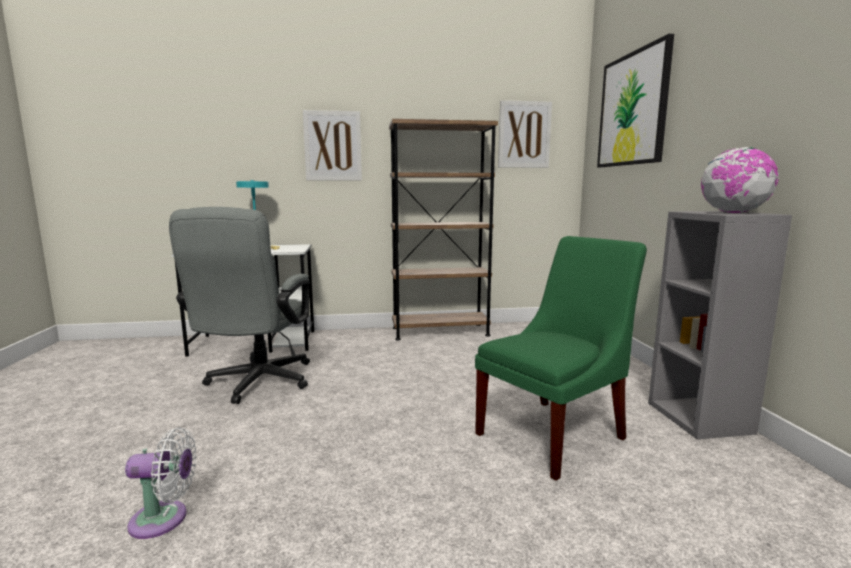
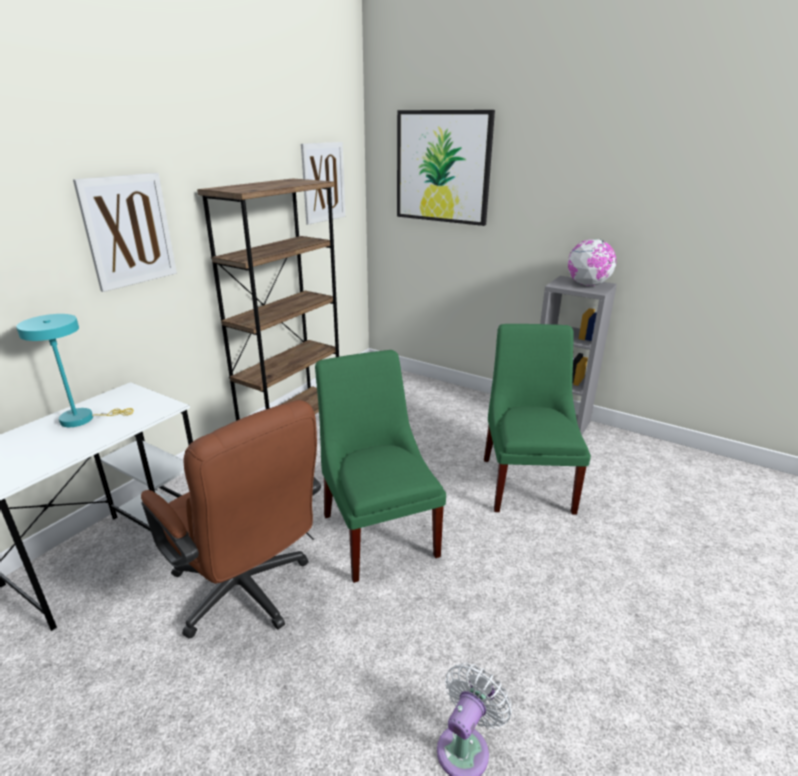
camera: 50 degrees left, 15 degrees up
grey office chair [169,207,310,404] -> brown office chair [141,400,321,639]
none -> green chair [315,350,446,583]

